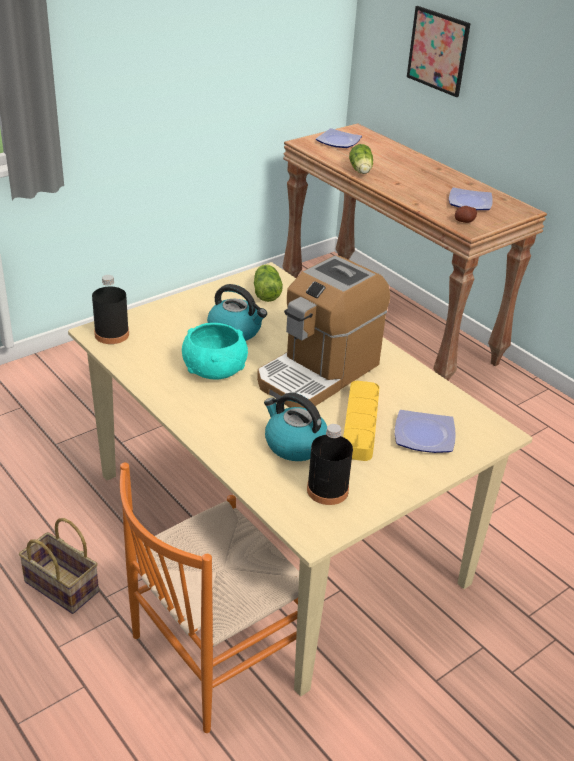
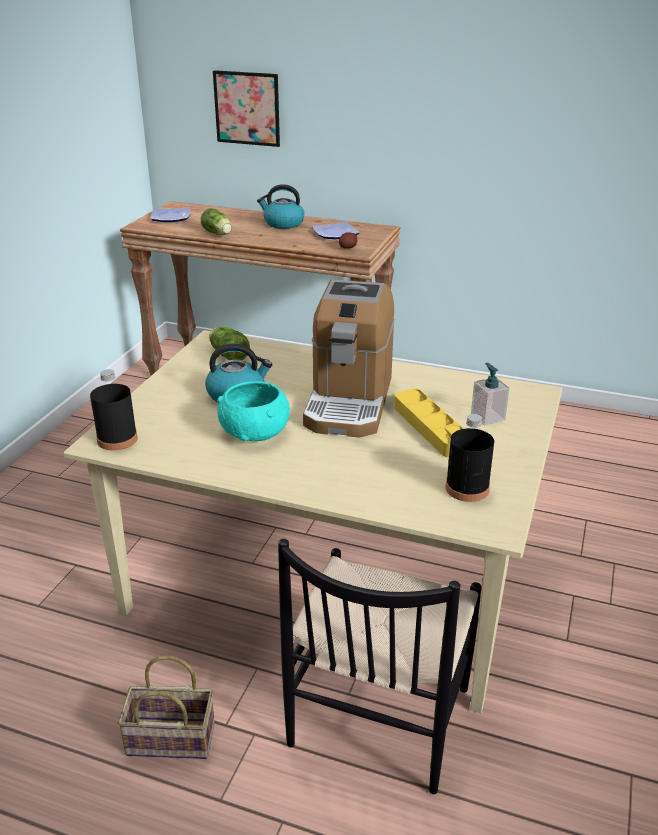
camera: 30 degrees left, 5 degrees down
orange chair [120,463,299,733] -> black chair [278,539,482,794]
kettle [264,393,327,461] -> kettle moved to [257,184,304,229]
plate [395,410,456,453] -> soap dispenser [471,363,509,425]

